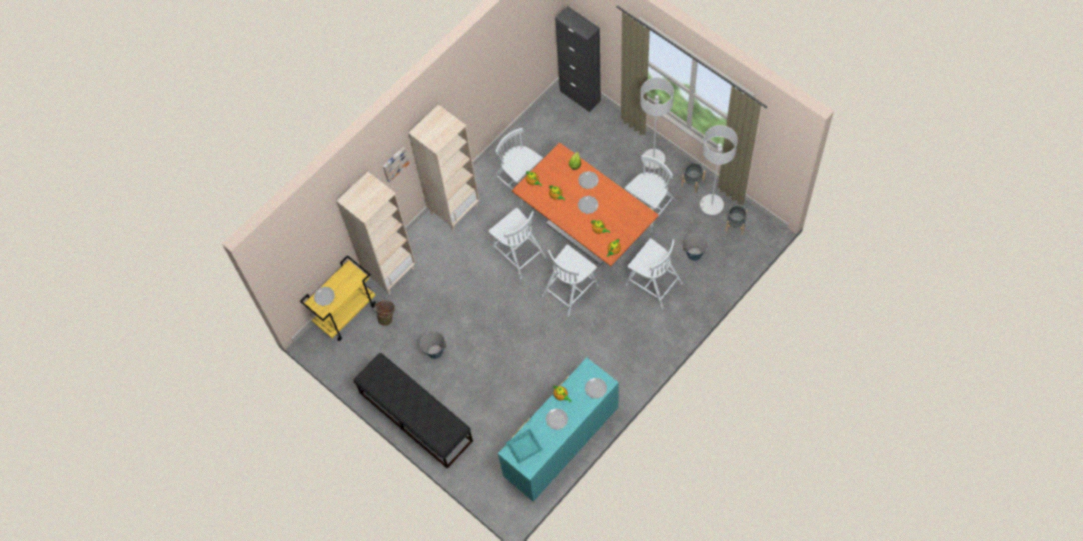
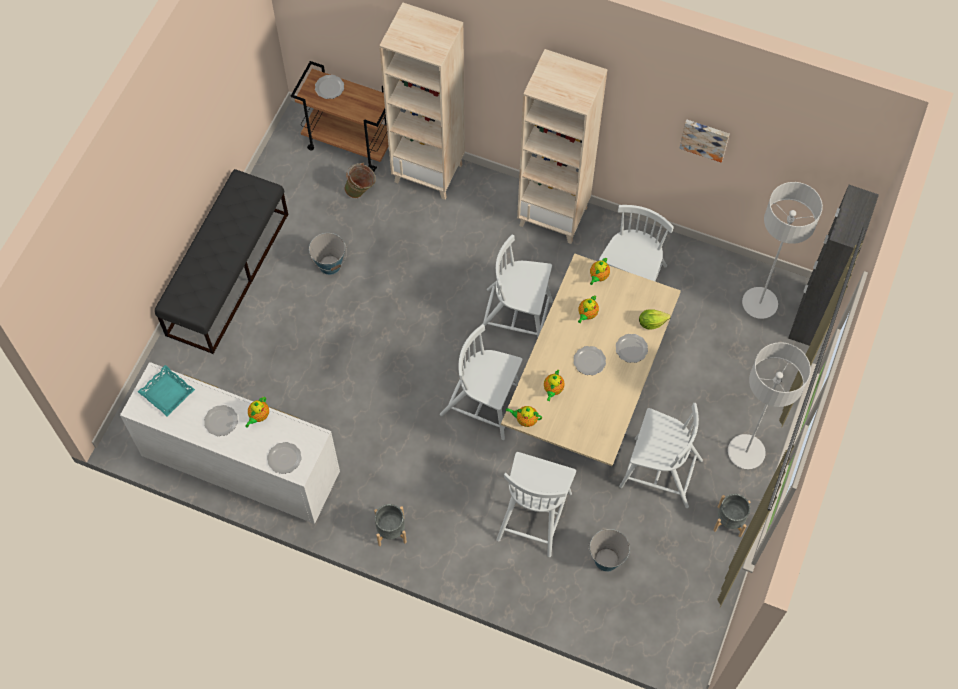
camera: 65 degrees right, 0 degrees up
yellow cart [300,255,376,341] -> brown cart [291,61,388,172]
picture [383,147,409,183] -> picture moved to [679,120,730,162]
white chair [488,208,547,279] -> white chair turned 75 degrees clockwise [481,234,553,337]
turquoise dresser [498,357,619,502] -> white dresser [120,362,340,524]
orange dining table [512,143,659,266] -> beige dining table [501,253,681,466]
grey floor lamp [700,125,738,215] -> grey floor lamp moved to [742,182,823,319]
grey planter [726,205,747,234] -> grey planter moved to [374,504,407,546]

